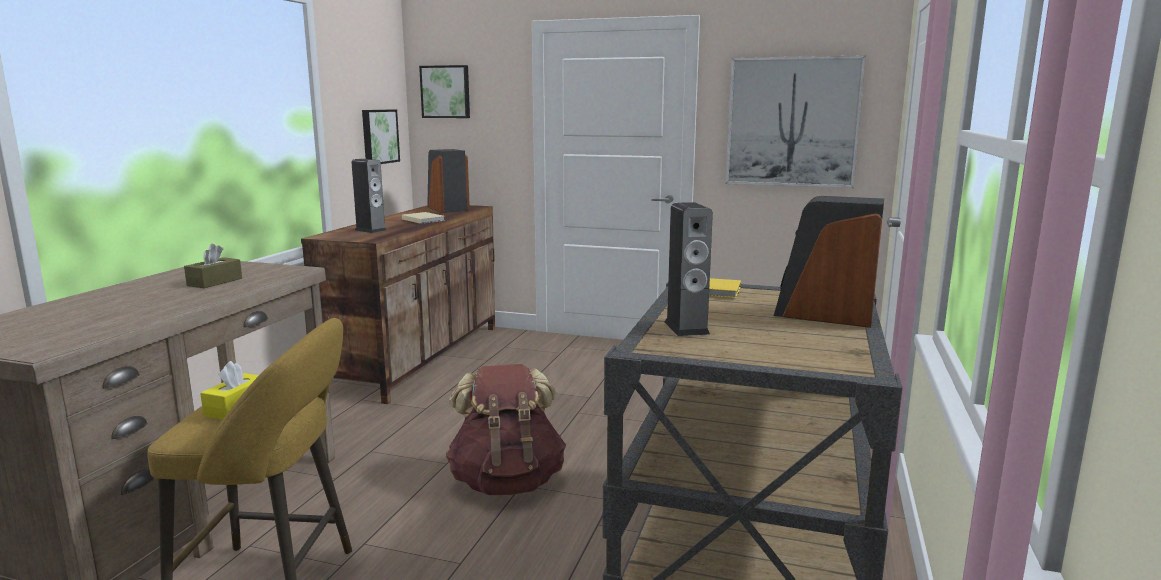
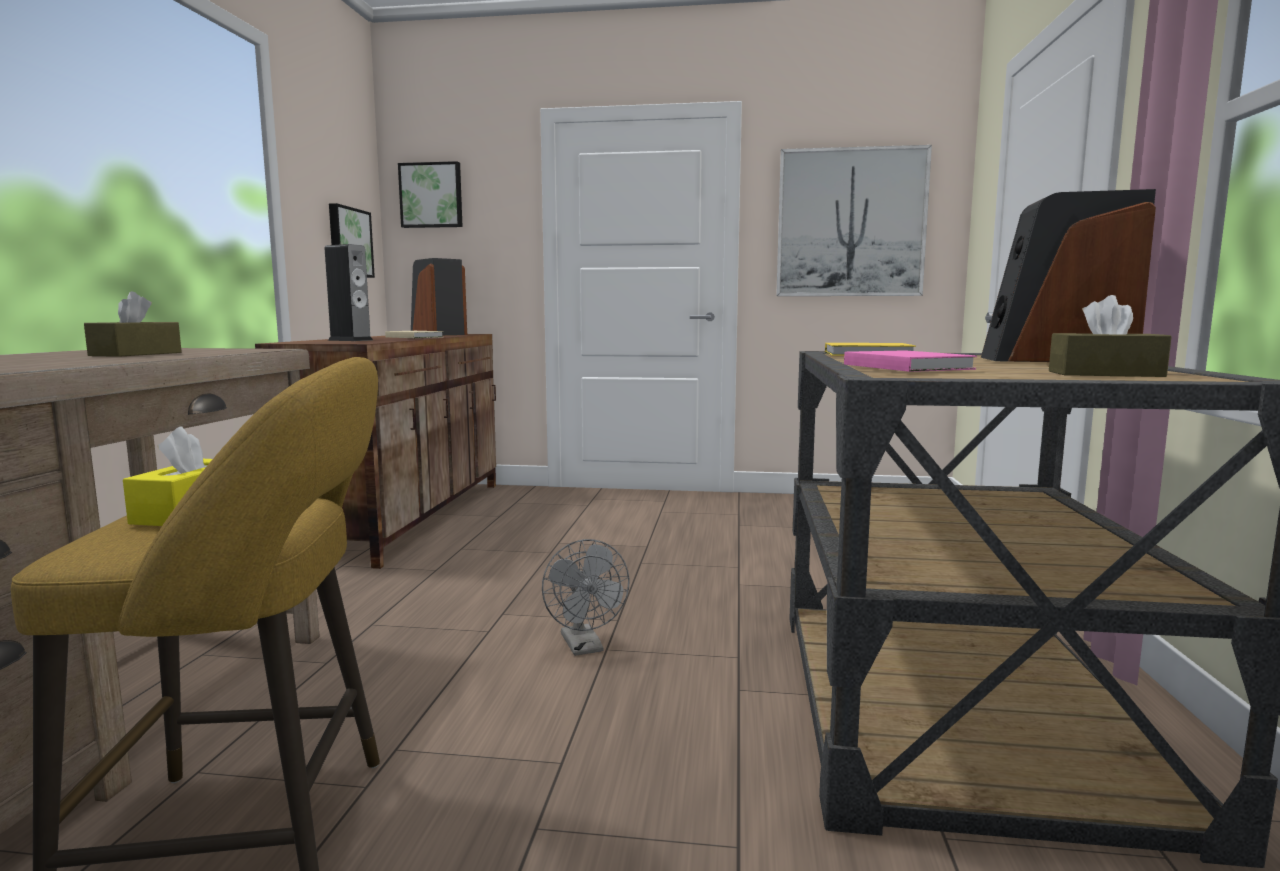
camera: 10 degrees left, 5 degrees down
brown backpack [446,364,566,495] -> grey fan [542,539,630,656]
speaker [664,202,713,336] -> pink book [844,350,977,372]
none -> brown tissue box [1049,295,1172,377]

